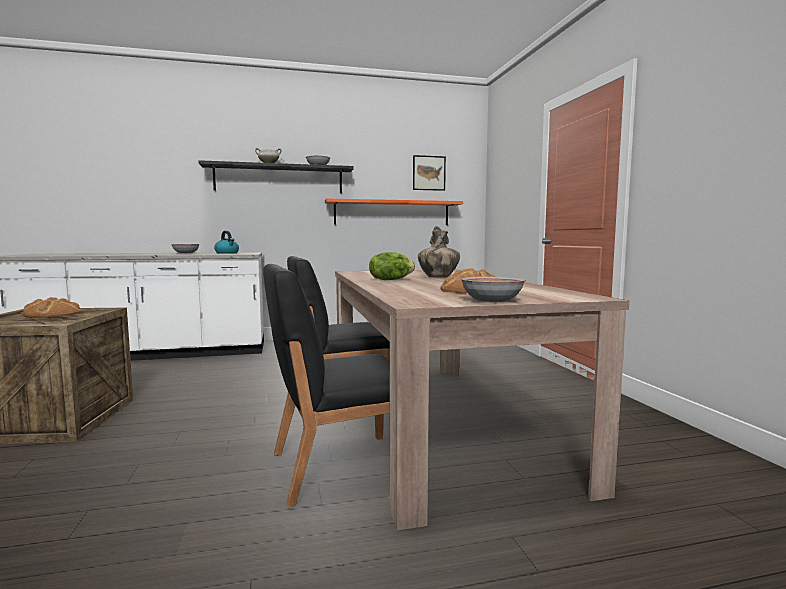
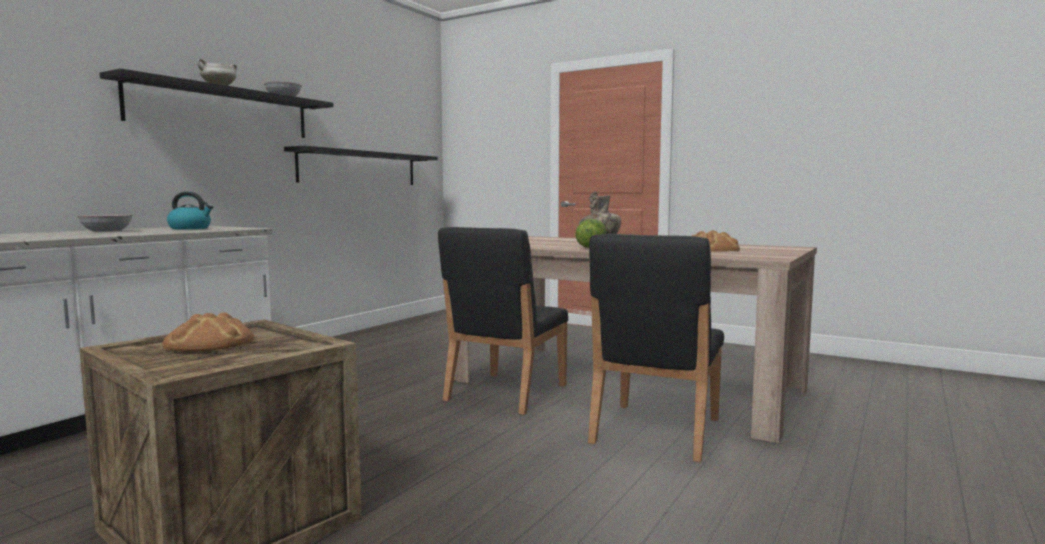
camera: 45 degrees left, 0 degrees up
orange shelf [325,198,463,225] -> black shelf [284,146,438,185]
picture [413,155,446,191] -> none
bowl [461,277,525,302] -> none

